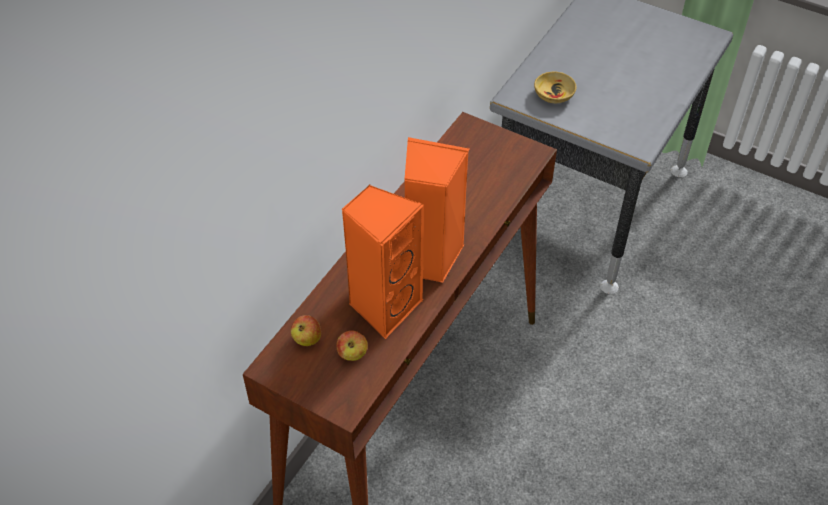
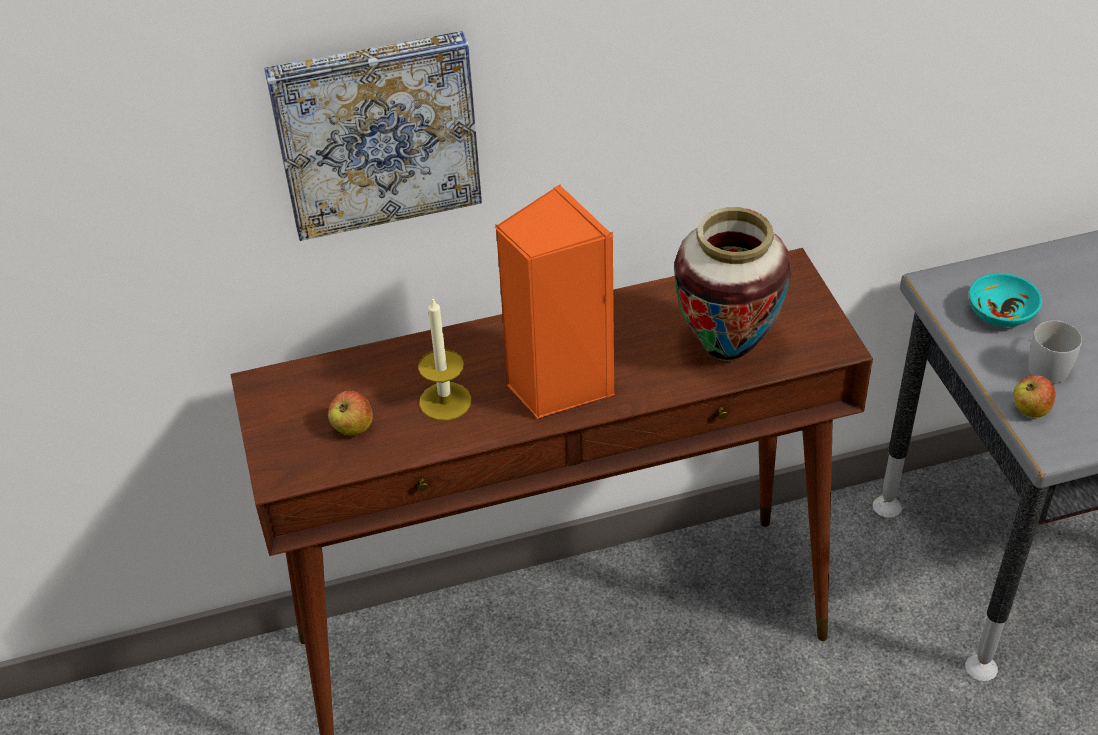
camera: 45 degrees right, 5 degrees down
apple [291,315,321,346] -> apple moved to [1013,375,1056,418]
orange speaker [341,185,424,339] -> candle [418,297,471,421]
beige bowl [534,71,576,103] -> turquoise bowl [968,273,1042,327]
none -> picture [264,31,482,241]
none -> vase [674,207,792,361]
none -> white mug [1028,321,1082,384]

